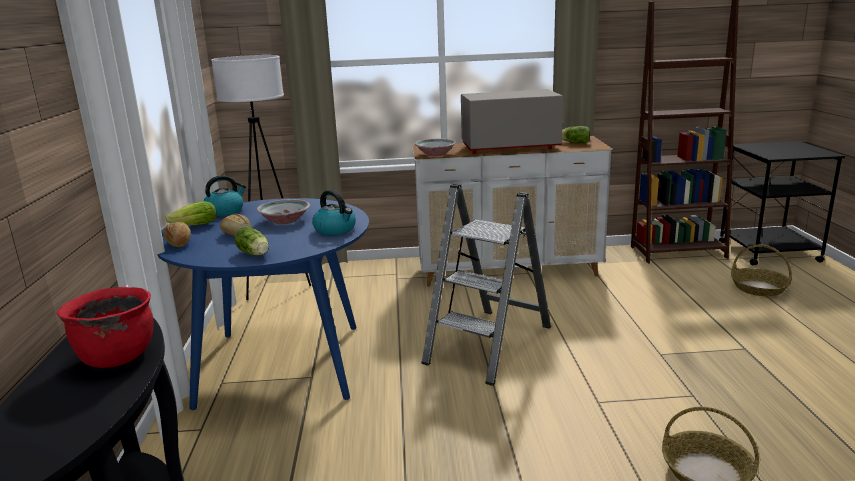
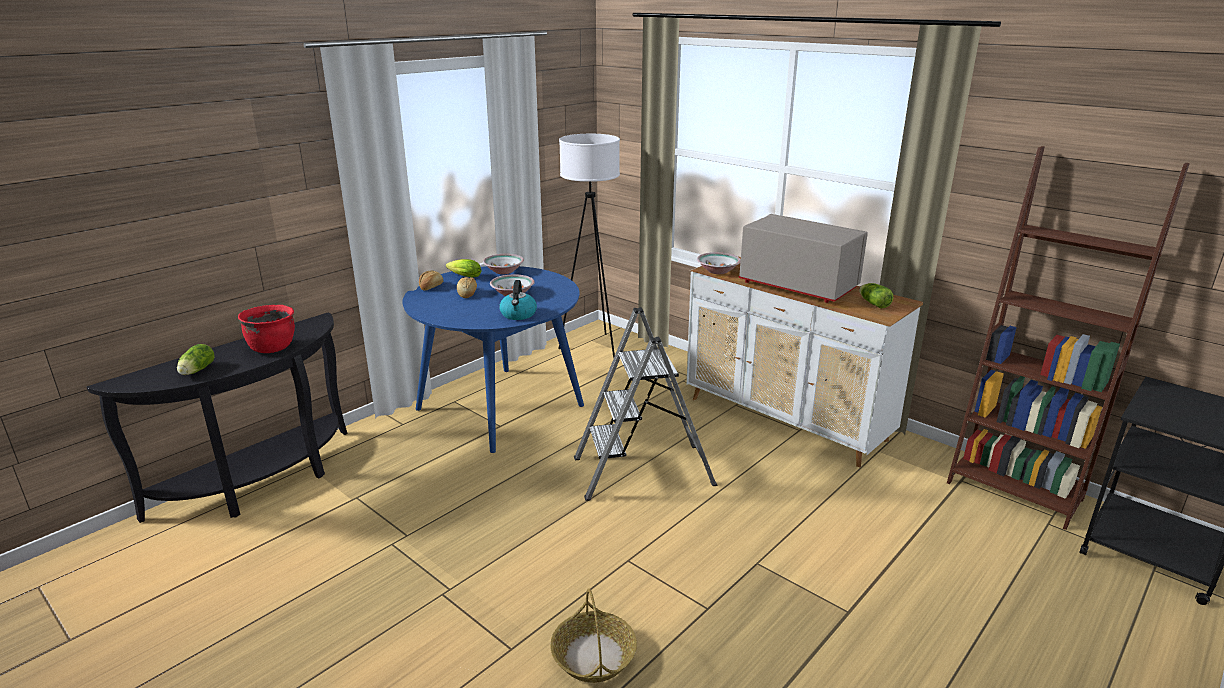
camera: 45 degrees right, 5 degrees up
kettle [204,175,246,216] -> bowl [483,254,524,274]
lettuce [235,226,269,256] -> lettuce moved to [177,344,214,375]
basket [731,244,792,296] -> none

